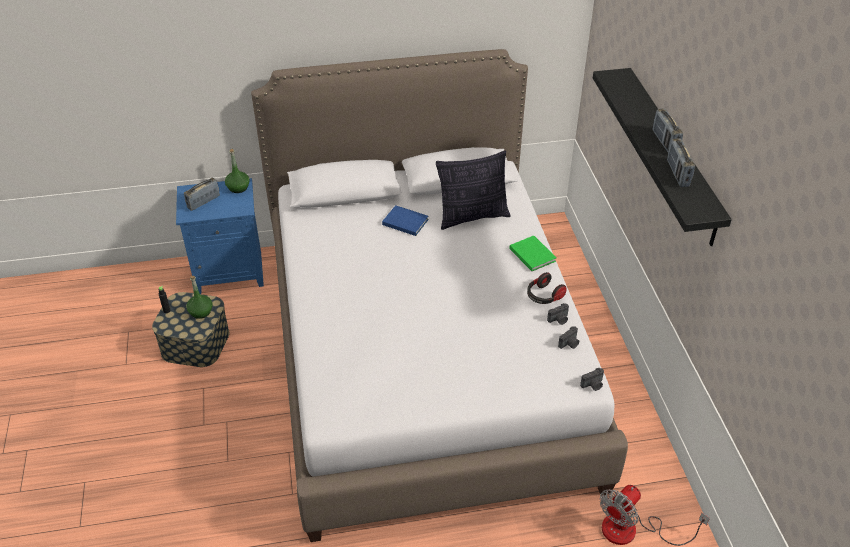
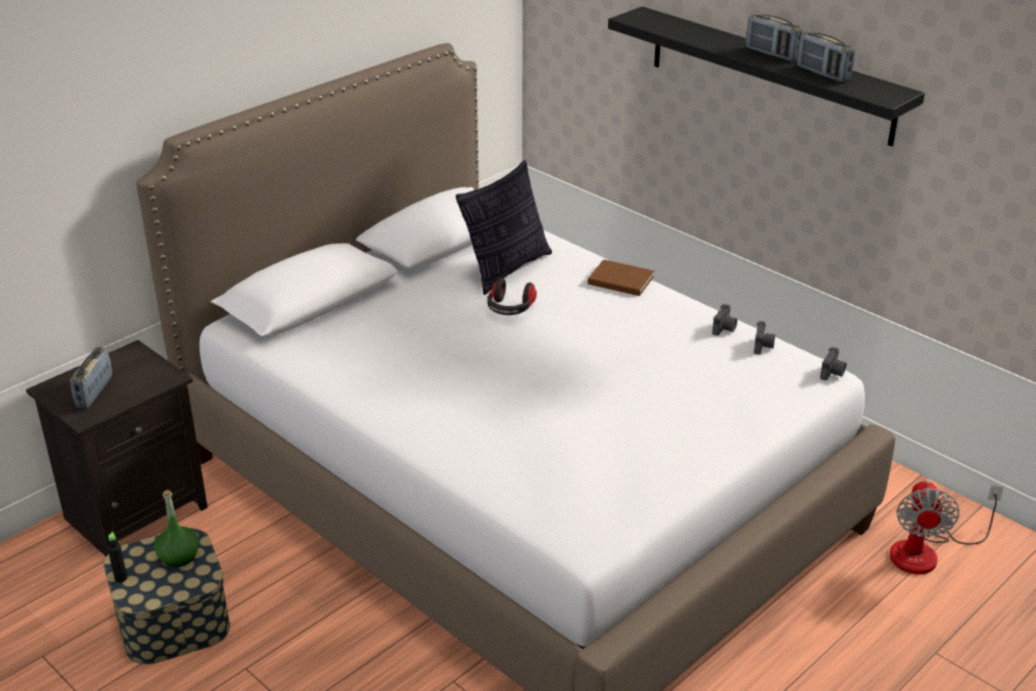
camera: 35 degrees left, 10 degrees down
blue nightstand [176,178,264,294] -> black nightstand [26,340,208,556]
green bottle [225,149,250,193] -> none
blue book [382,205,429,236] -> none
green book [510,236,557,271] -> brown book [588,259,654,296]
headphones [527,272,567,304] -> headphones moved to [487,278,537,315]

